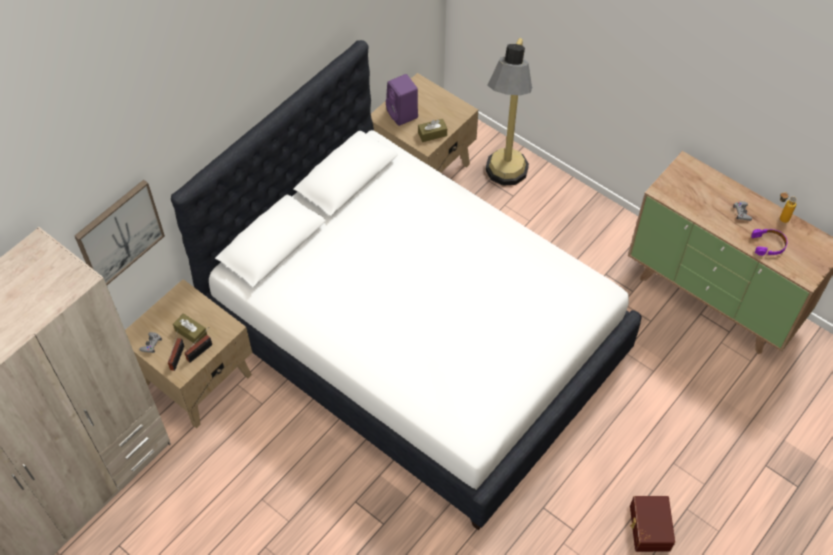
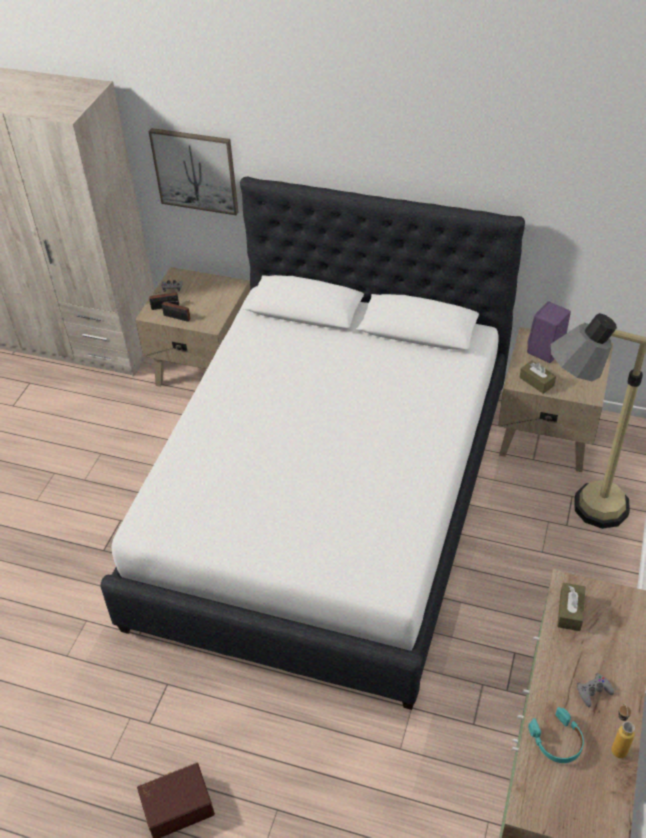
camera: 70 degrees right, 10 degrees down
brown tissue box [173,313,207,344] -> brown tissue box moved to [557,583,586,631]
purple headphones [751,229,787,256] -> turquoise headphones [528,707,584,763]

